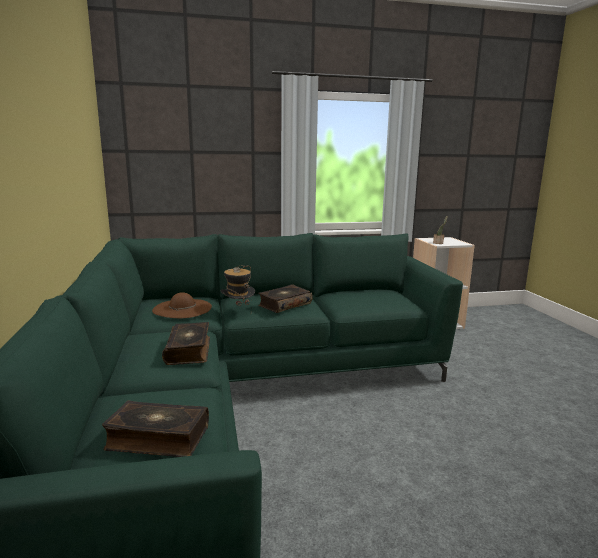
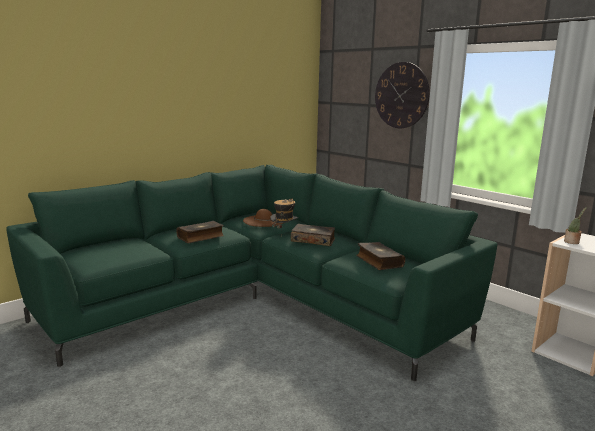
camera: 60 degrees right, 0 degrees up
book [102,400,209,457] -> book moved to [356,242,405,270]
none -> wall clock [375,62,430,128]

